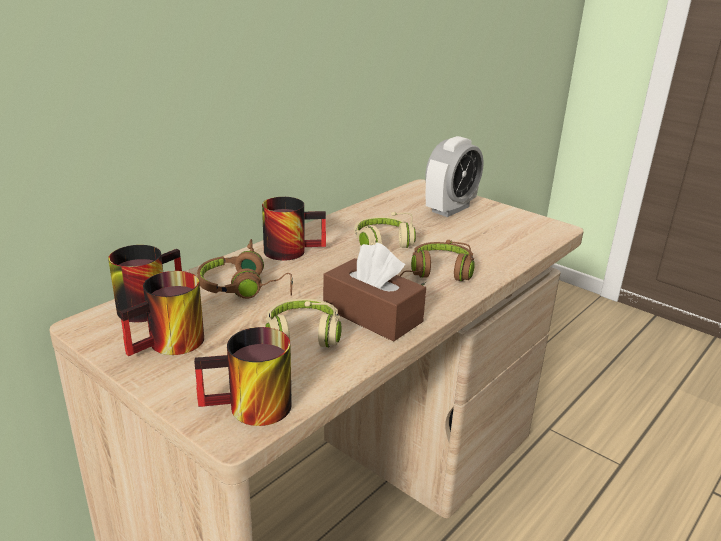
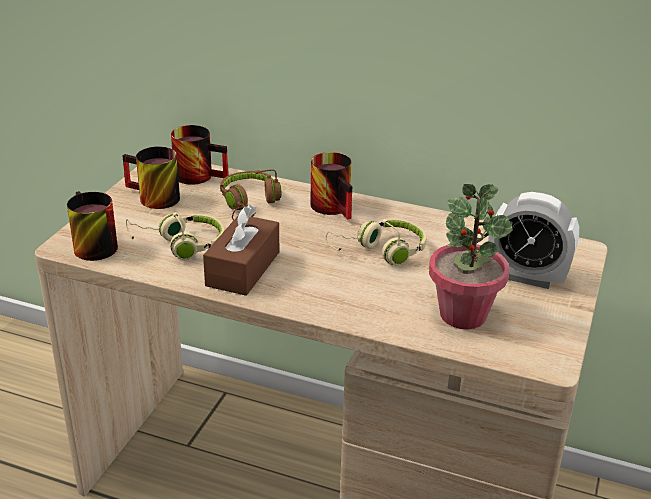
camera: 70 degrees right, 5 degrees up
brown headphones [400,240,475,285] -> none
none -> potted plant [429,184,513,329]

